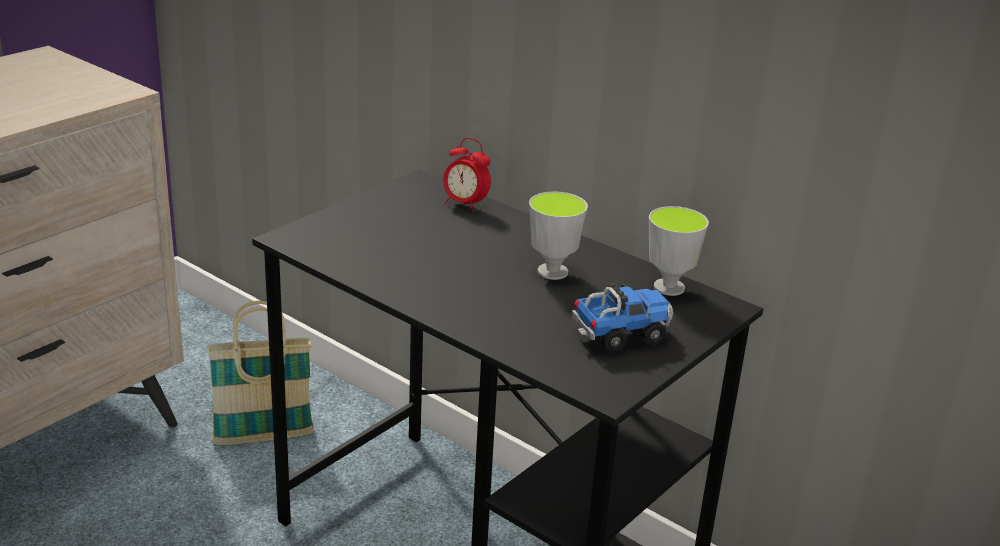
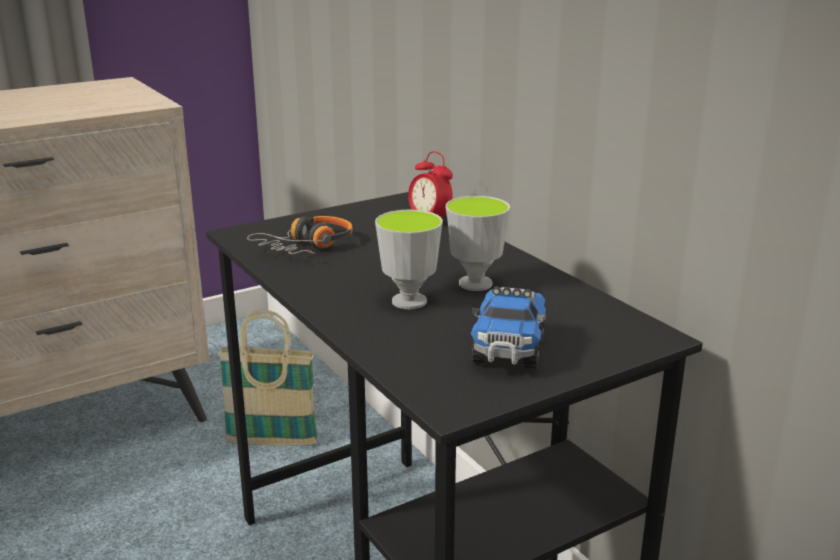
camera: 20 degrees right, 5 degrees down
toy truck [572,283,674,353] -> toy truck turned 105 degrees clockwise [471,286,546,369]
cup [649,206,709,296] -> cup moved to [375,210,443,309]
none -> headphones [247,216,353,254]

